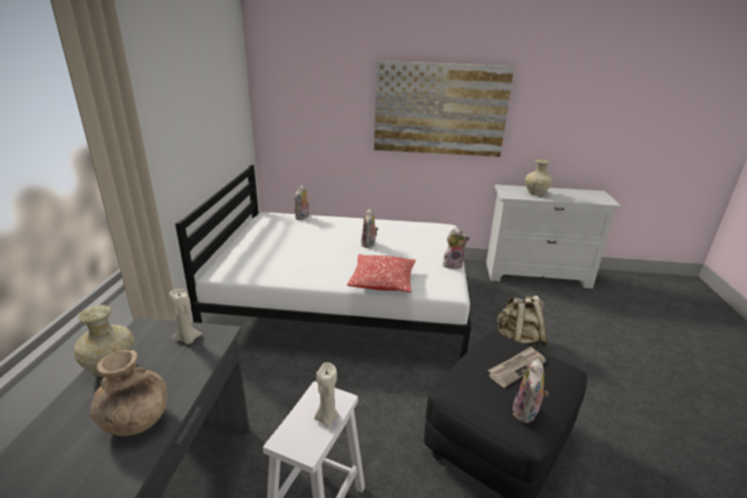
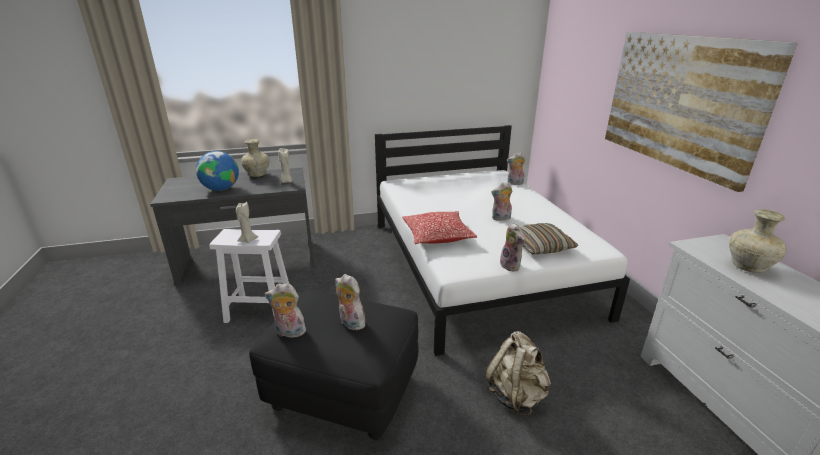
camera: 70 degrees right, 0 degrees up
brown vase [90,350,167,436] -> globe [196,151,239,191]
newspaper [488,346,546,388] -> plush toy [335,274,365,330]
none -> pillow [520,223,579,255]

